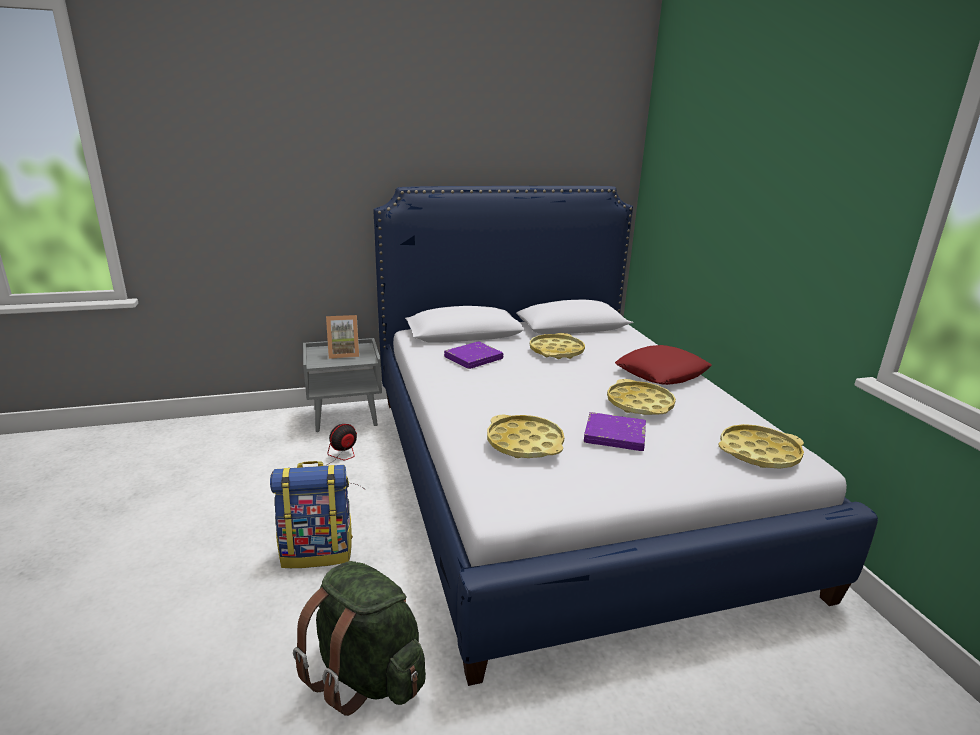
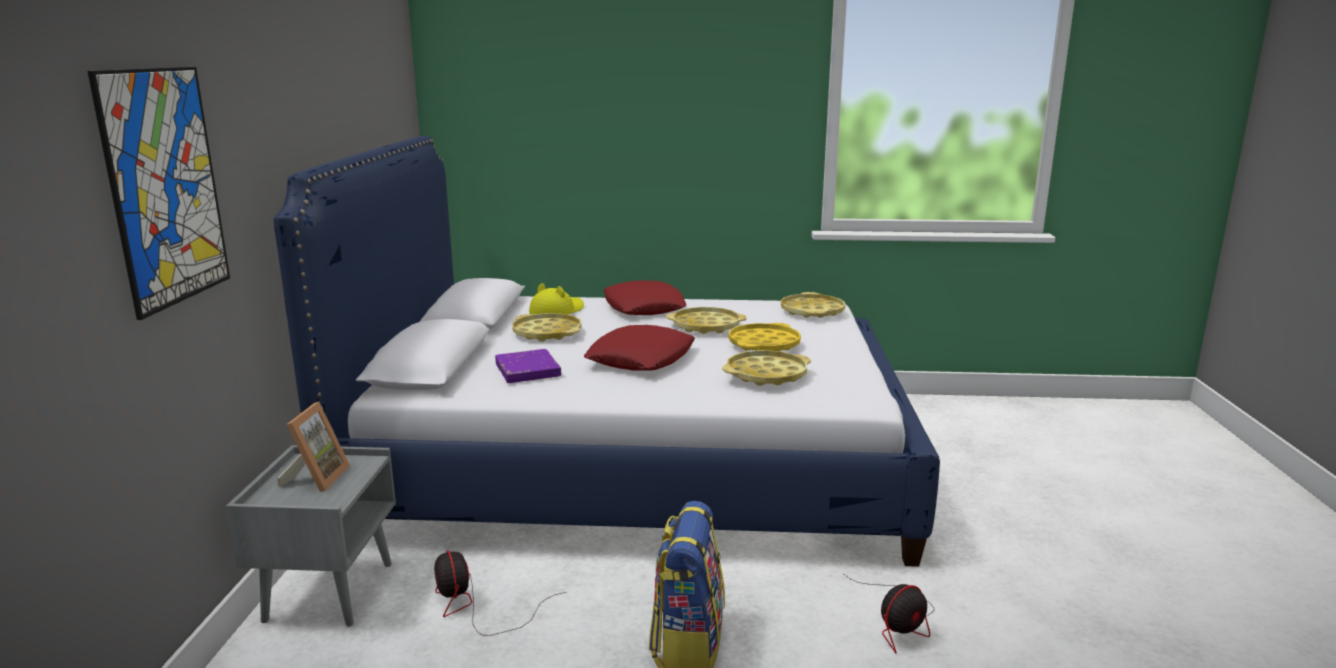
camera: 70 degrees left, 5 degrees down
green backpack [293,561,426,716] -> fan [844,574,934,653]
purple book [584,412,646,451] -> yellow tray [728,323,801,351]
none -> picture [88,67,230,320]
none -> yellow hat [529,283,584,314]
none -> red pillow [584,325,695,371]

